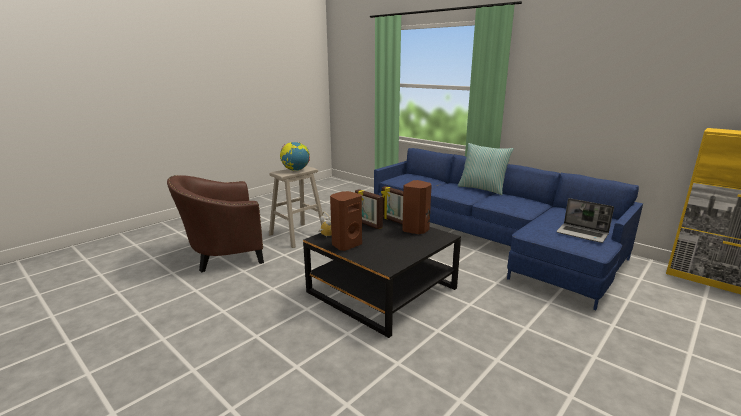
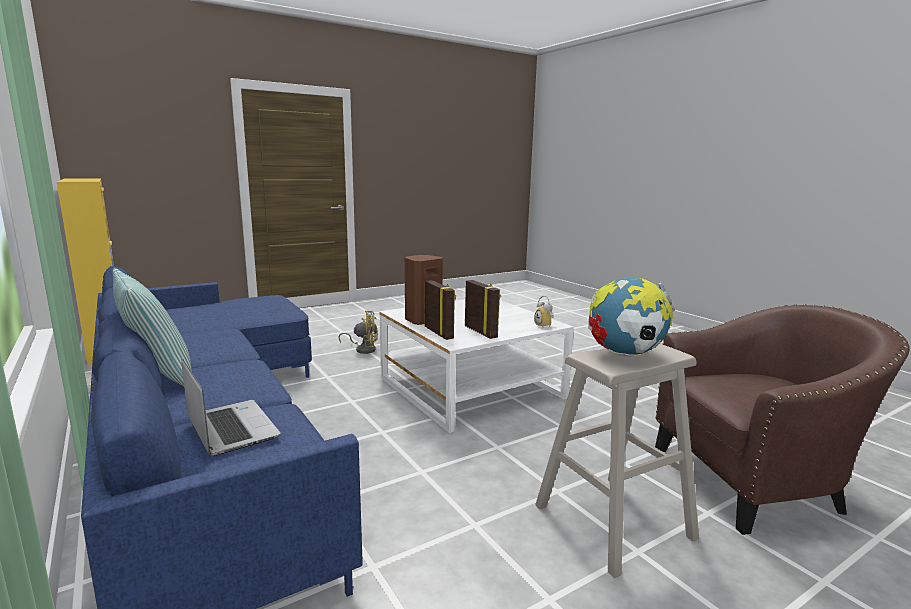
camera: 165 degrees left, 5 degrees down
black coffee table [303,218,461,338] -> white coffee table [379,299,574,433]
brown speaker [330,191,362,251] -> none
laptop [556,198,614,243] -> laptop moved to [181,358,281,456]
none -> yellow fan [339,311,378,354]

